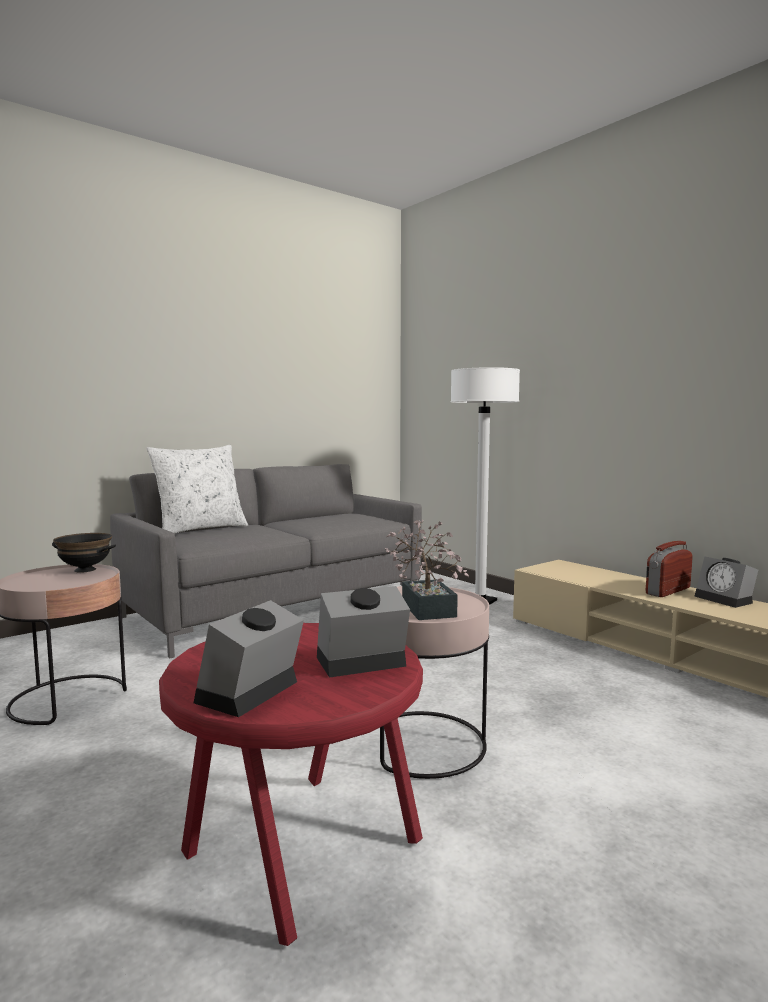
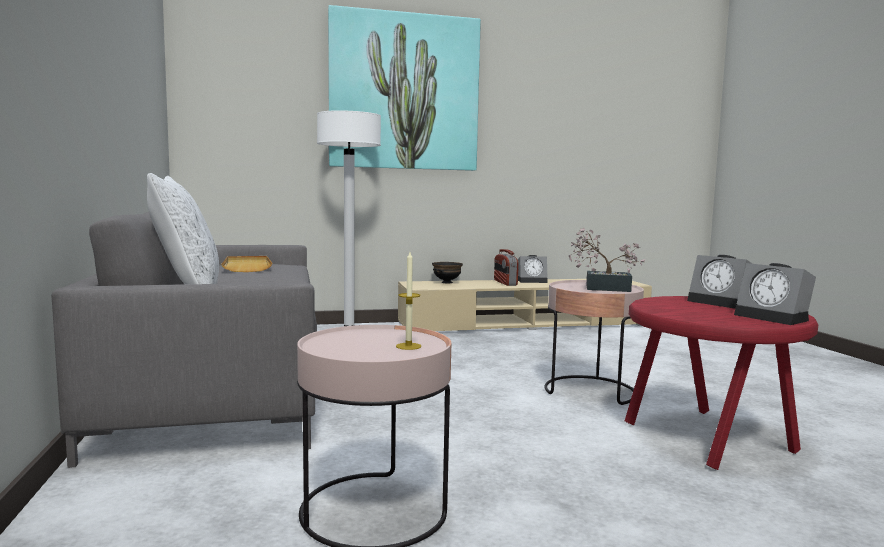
camera: 65 degrees left, 0 degrees up
black bowl [52,533,116,573] -> black bowl moved to [432,262,463,283]
alarm clock [317,586,410,678] -> alarm clock turned 45 degrees counterclockwise [687,255,752,309]
none -> beige tray [221,256,272,272]
none -> picture [328,5,481,171]
none -> candle [396,252,421,350]

